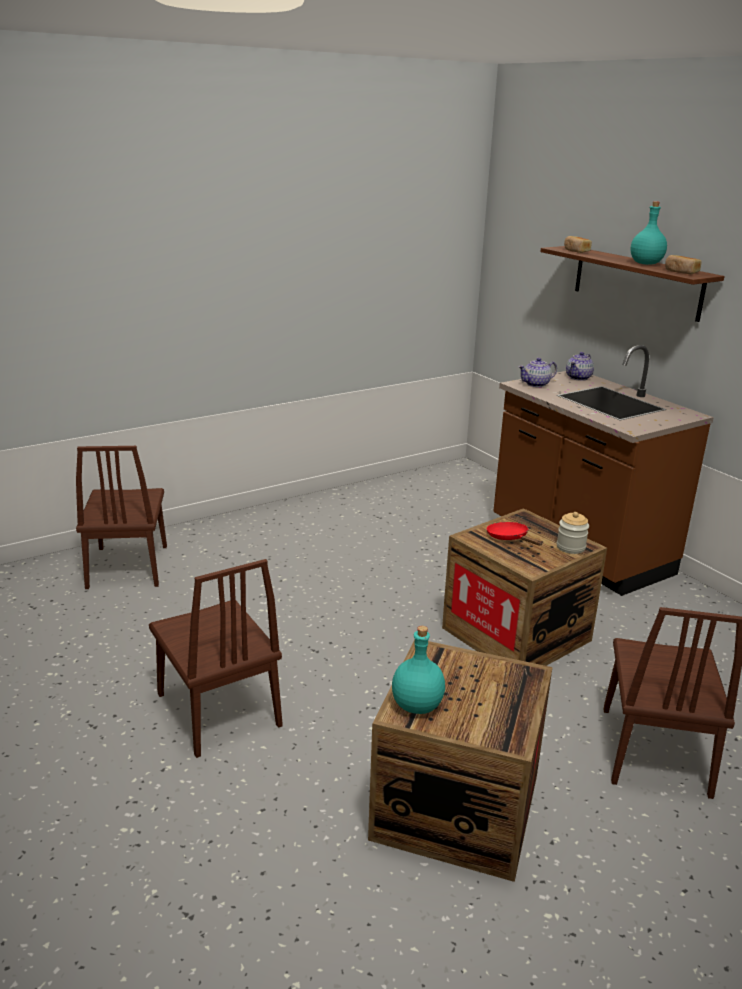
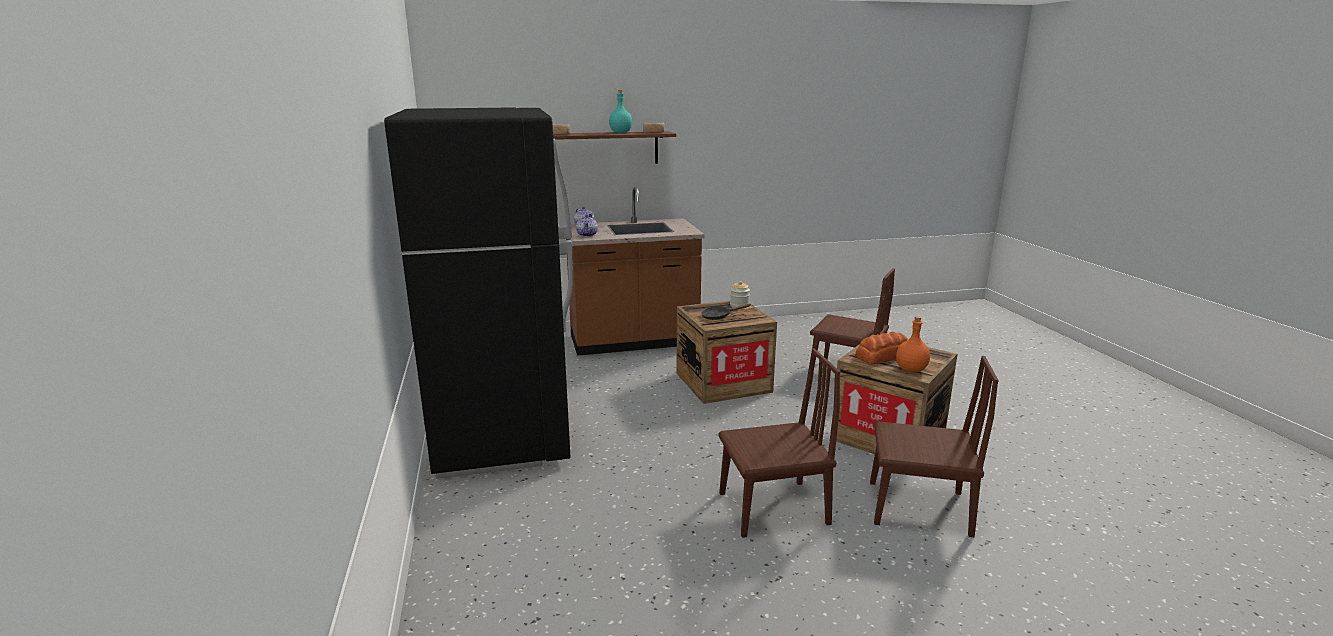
camera: 70 degrees left, 5 degrees down
brown chair [76,446,167,589] -> brown chair moved to [870,356,999,537]
turquoise bottle [392,626,445,714] -> orange bottle [896,316,930,372]
red frying pan [487,522,542,546] -> black frying pan [701,304,750,320]
none -> black fridge [384,107,573,479]
none -> bread [855,332,908,364]

